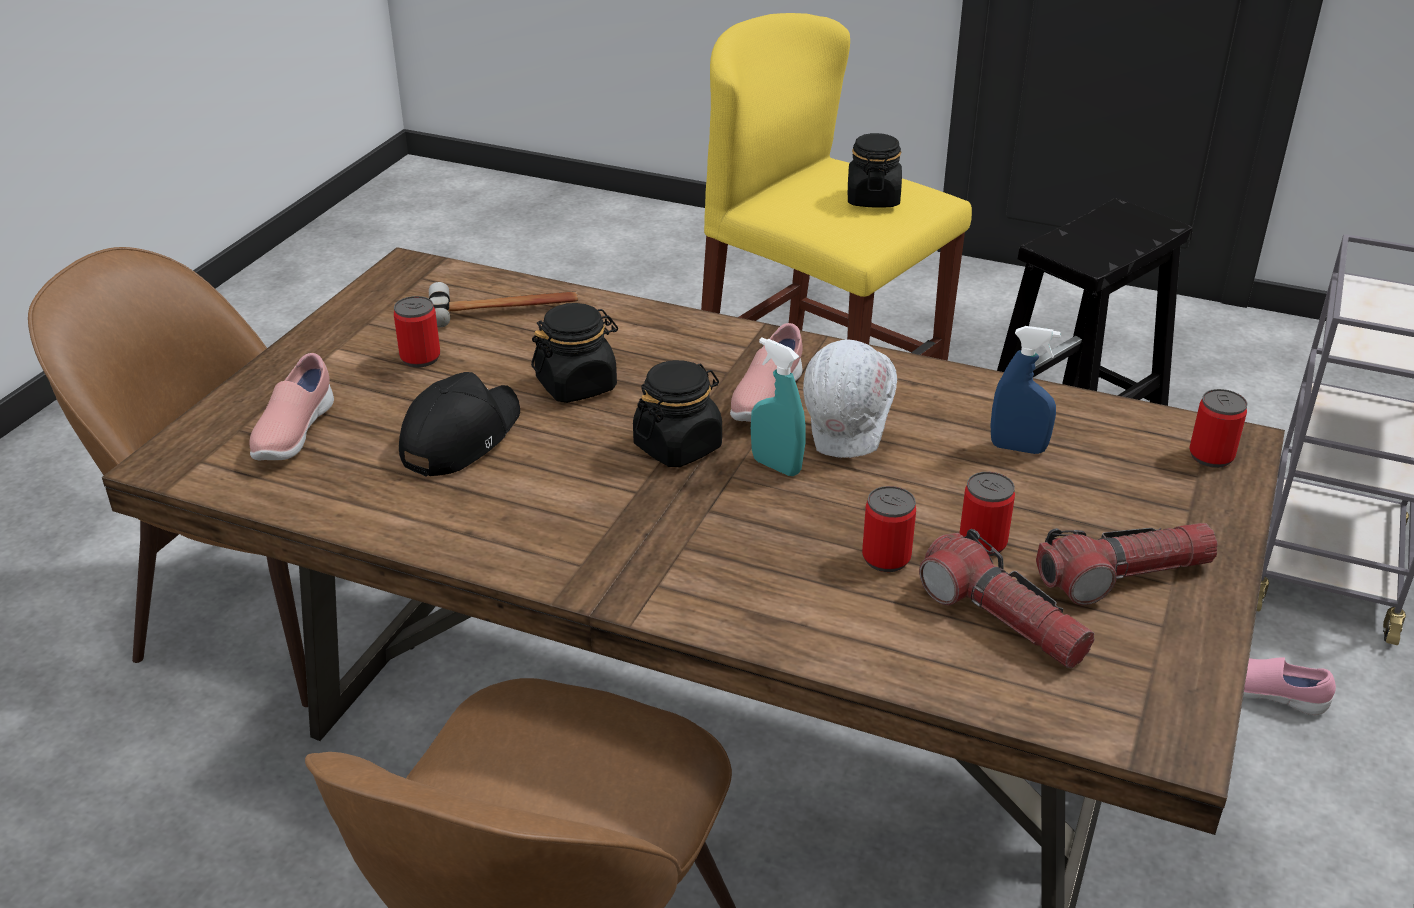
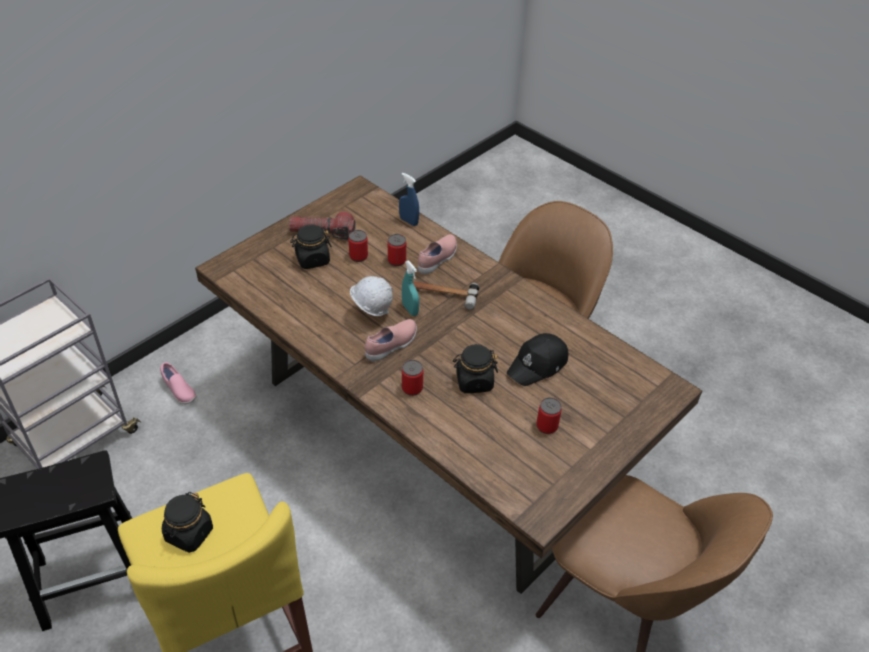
camera: 160 degrees left, 10 degrees up
pink shoe [249,353,334,460] -> pink shoe moved to [418,234,457,274]
hammer [429,282,578,327] -> hammer moved to [413,281,479,310]
black jar [633,360,722,467] -> black jar moved to [290,224,332,269]
flashlight [919,529,1095,668] -> none
blue spray bottle [991,326,1061,454] -> blue spray bottle moved to [399,172,419,226]
can [1189,389,1247,468] -> can moved to [402,360,423,396]

